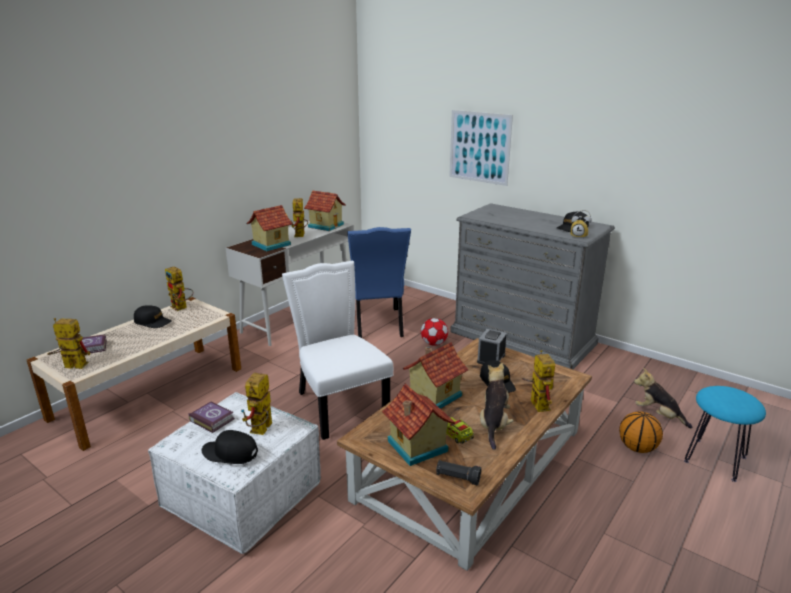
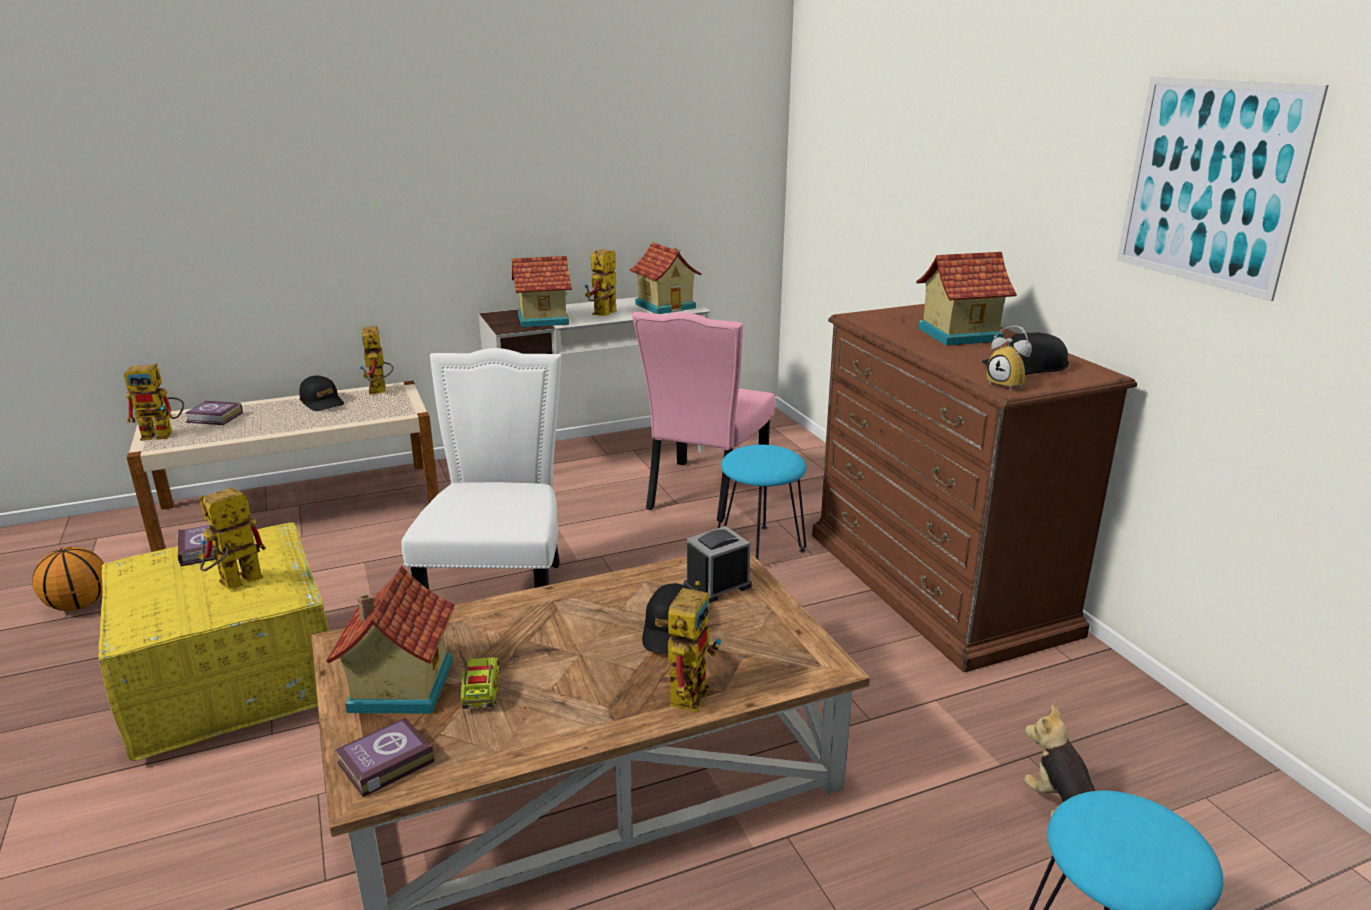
camera: 30 degrees right, 0 degrees up
toy robot [47,318,91,369] -> toy robot turned 135 degrees clockwise [124,363,184,441]
white ottoman [148,392,321,554] -> yellow ottoman [99,522,329,761]
black cap [201,430,258,464] -> none
blue chair [347,227,411,338] -> pink chair [632,312,775,522]
toy house [403,342,468,409] -> toy house moved to [916,252,1017,346]
football [421,318,448,346] -> turquoise stool [718,445,806,560]
black flashlight [436,460,481,485] -> book [335,717,435,797]
picture [449,110,513,186] -> picture moved to [1117,76,1329,301]
grey dresser [450,203,615,369] -> brown dresser [812,304,1137,672]
plush toy [480,362,514,450] -> none
basketball [619,411,663,453] -> basketball moved to [32,547,104,611]

